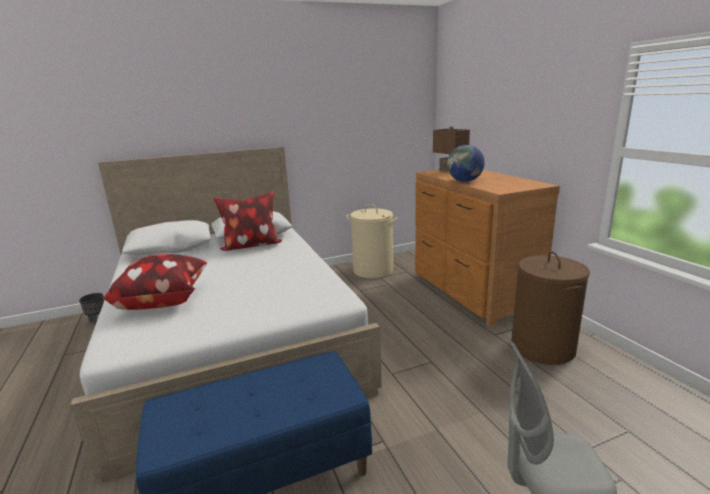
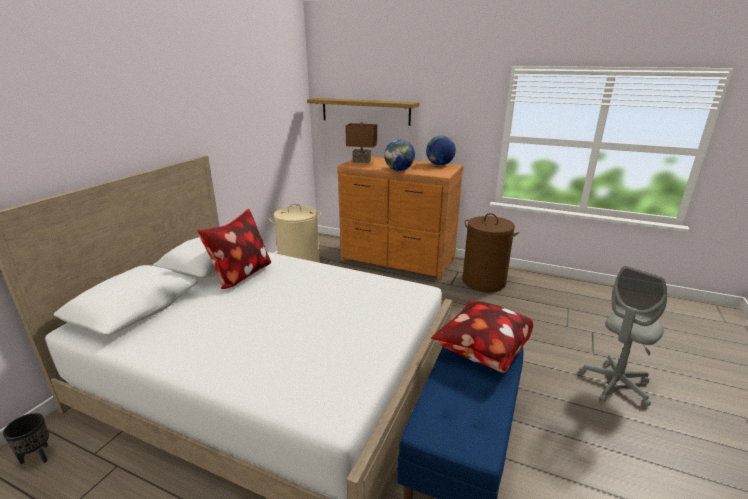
camera: 45 degrees left, 5 degrees up
pillow [102,254,207,310] -> pillow moved to [431,301,533,373]
none -> shelf [307,98,419,126]
none -> globe [426,136,456,165]

